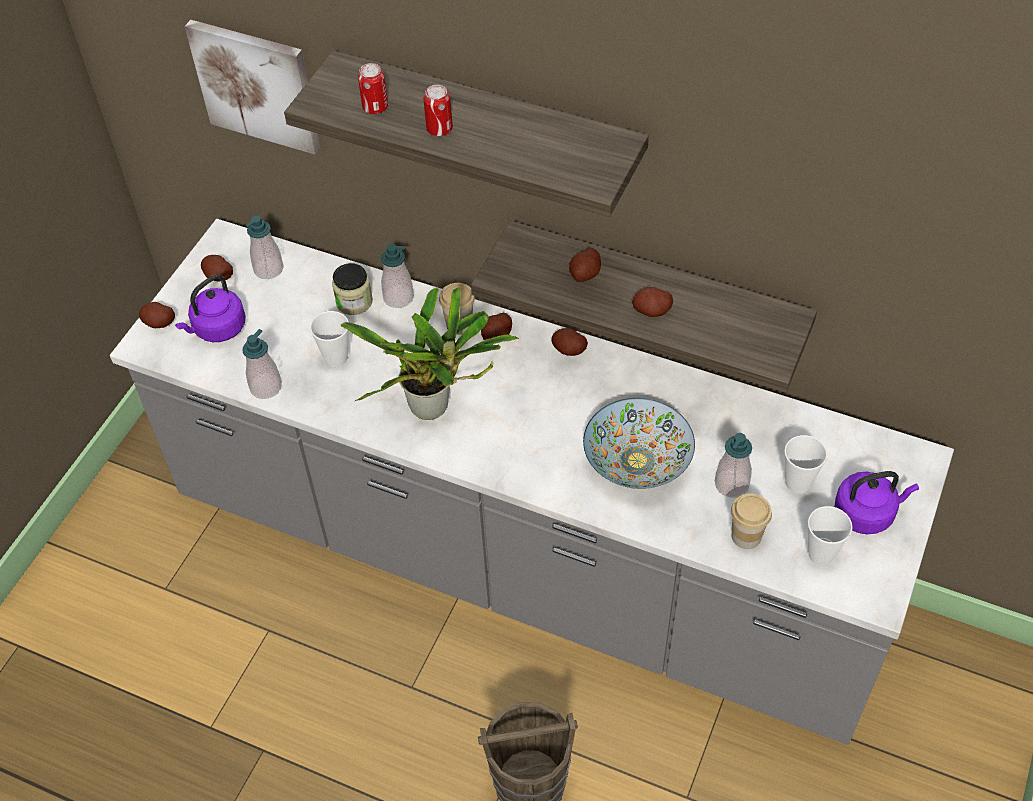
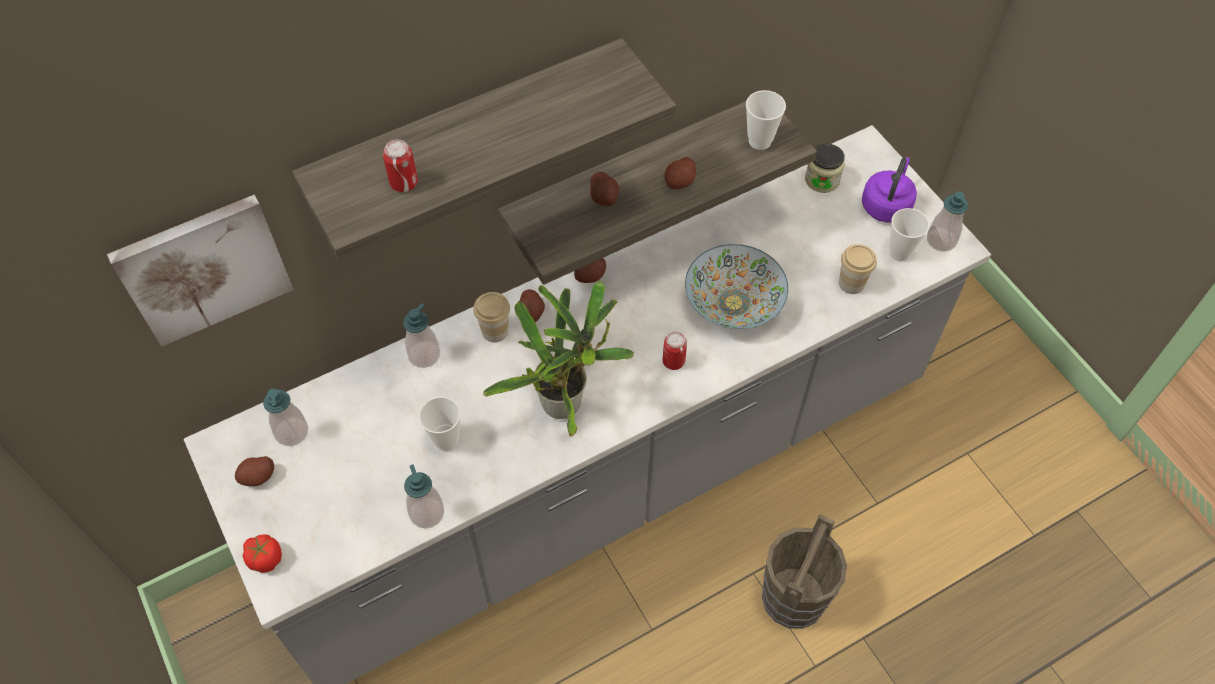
camera: 55 degrees left, 5 degrees up
potato [139,302,175,328] -> tomato [243,534,282,573]
purple kettle [175,274,246,342] -> none
jar [332,263,373,315] -> jar moved to [805,144,845,193]
can [423,85,453,136] -> can moved to [662,332,687,370]
soap dispenser [715,433,752,498] -> soap dispenser moved to [927,191,968,252]
cup [784,435,827,494] -> cup moved to [746,90,786,150]

